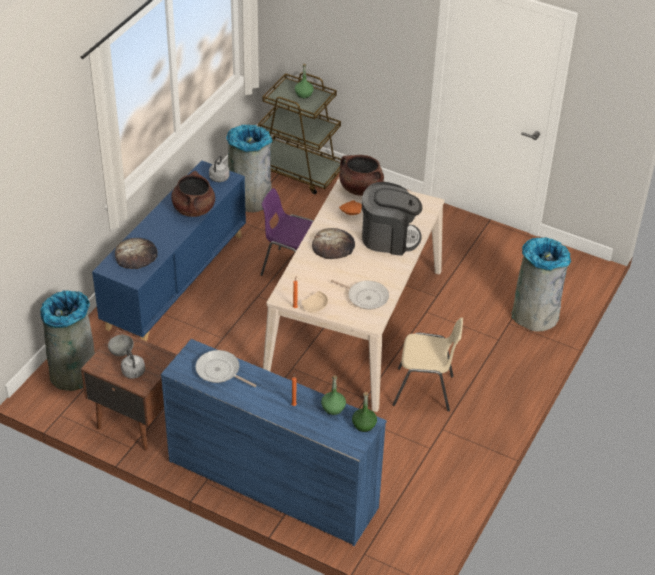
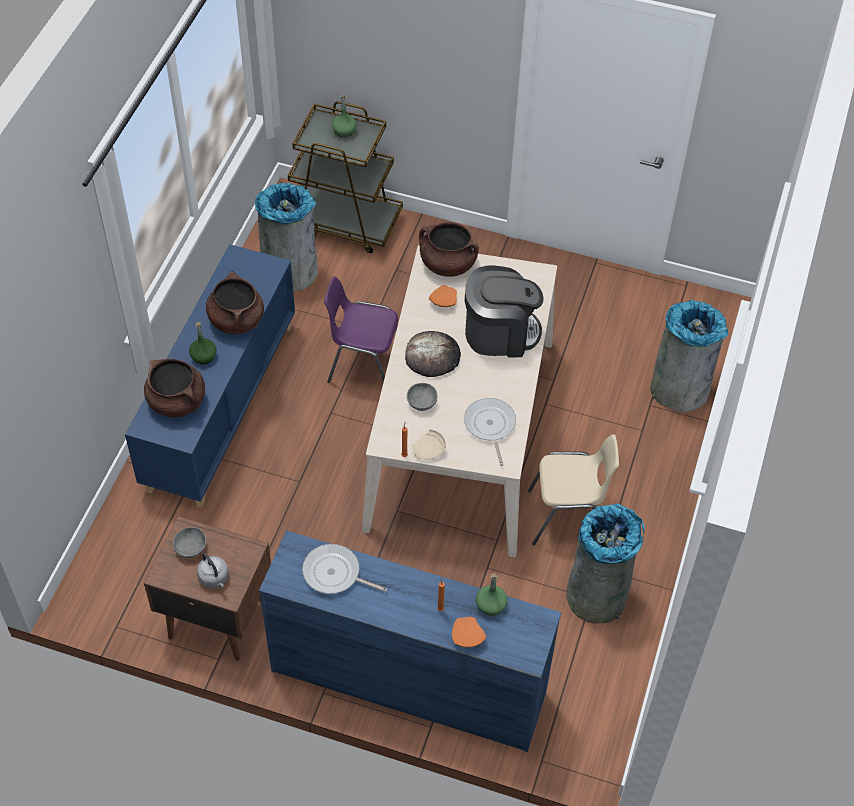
camera: 10 degrees left, 10 degrees up
grey trash can [40,291,95,391] -> grey trash can moved to [566,503,645,623]
bread [115,238,158,269] -> brown cooking pot [144,359,205,418]
grey kettle [209,155,230,182] -> none
frying pan [331,280,389,310] -> frying pan turned 120 degrees counterclockwise [464,398,516,466]
green bottle [352,392,377,432] -> green bottle moved to [189,322,217,364]
none -> grey bowl [407,383,437,411]
none -> orange plate [452,617,487,648]

